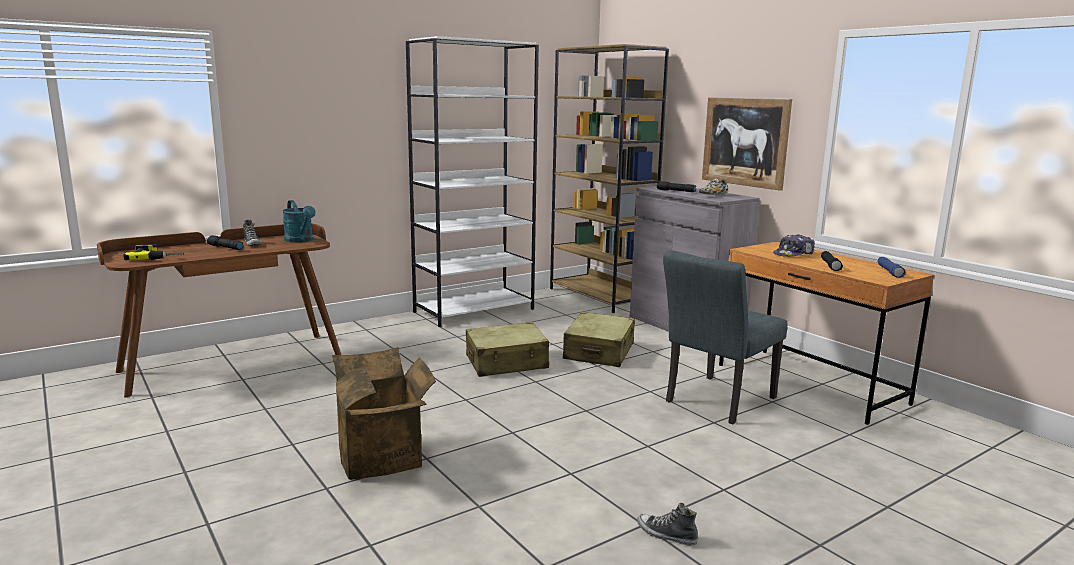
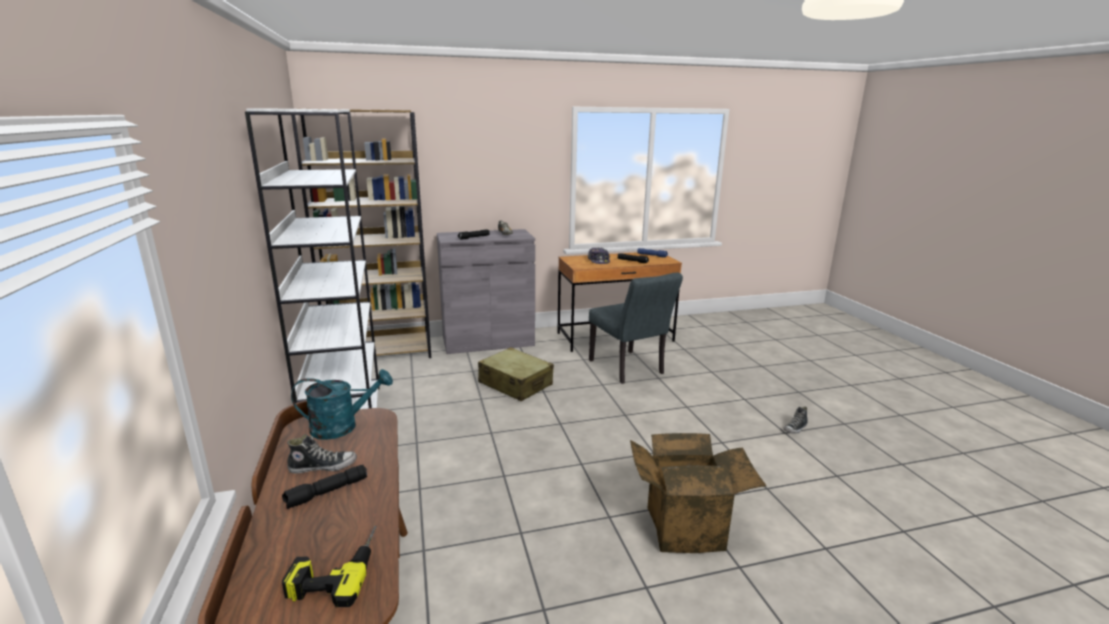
camera: 70 degrees left, 5 degrees up
beige suitcase [466,322,549,377] -> none
picture [702,97,792,191] -> none

